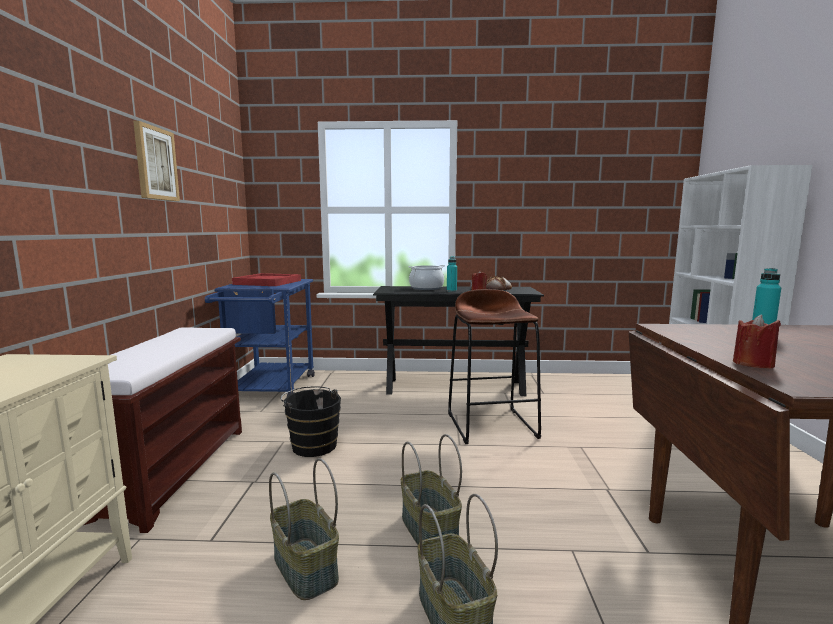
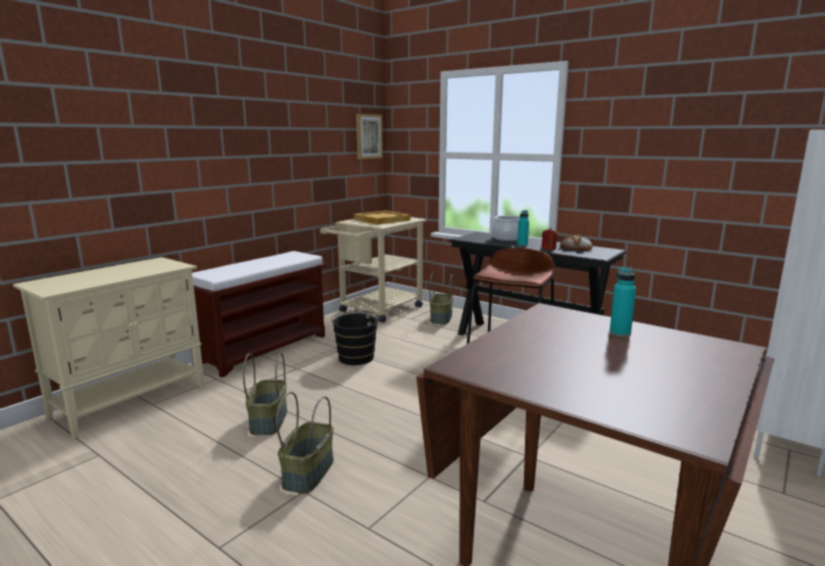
camera: 35 degrees right, 5 degrees up
picture [133,121,180,201] -> picture moved to [356,114,383,159]
blue cart [205,279,315,396] -> beige cart [320,217,426,323]
red tray [232,273,301,286] -> beige tray [354,211,410,225]
basket [401,434,462,545] -> basket moved to [429,273,453,324]
red candle [733,314,781,369] -> none

